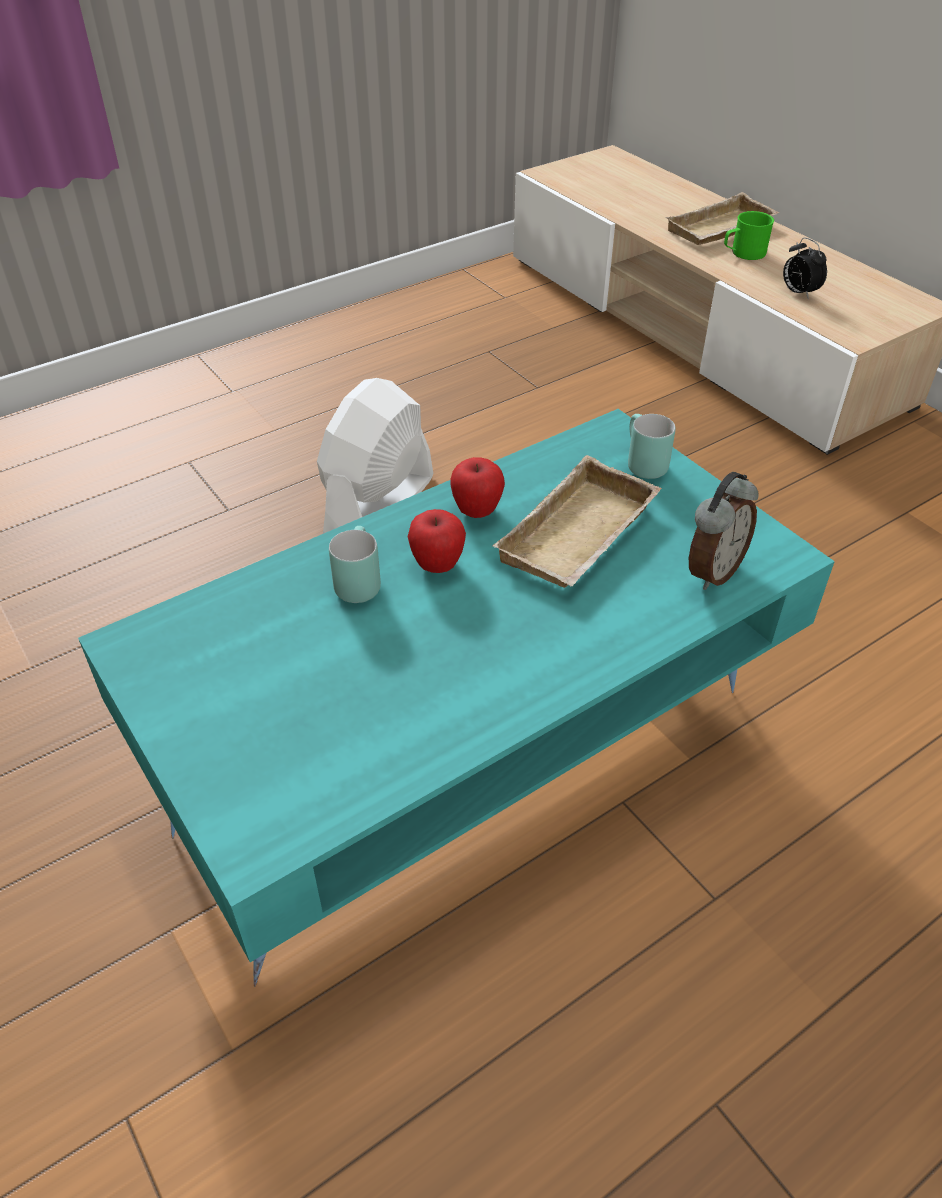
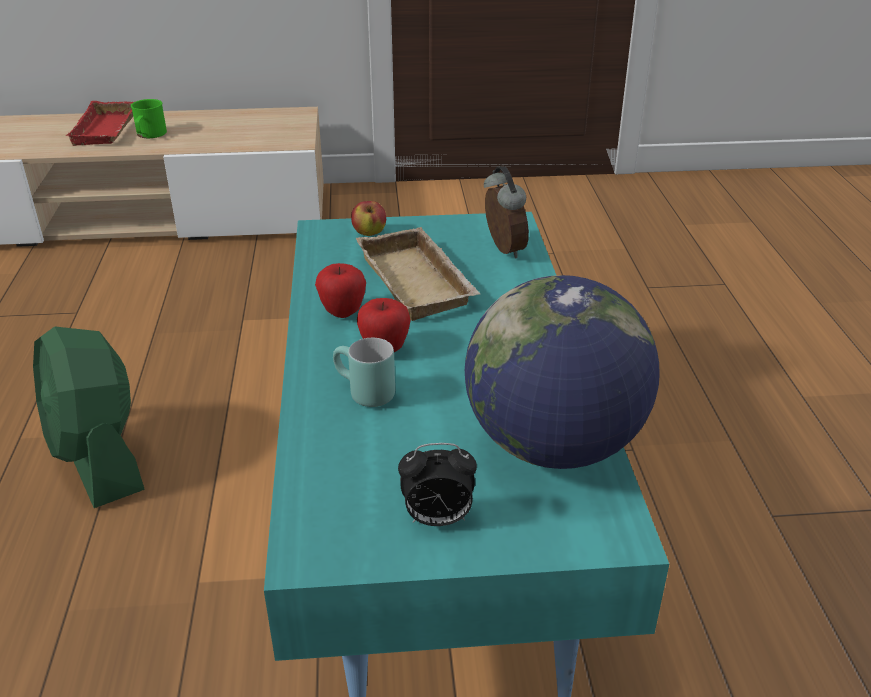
camera: 60 degrees left, 10 degrees down
white fan [317,378,433,534] -> green fan [33,326,145,508]
turquoise mug [628,414,675,479] -> apple [351,201,386,236]
beige tray [665,192,779,245] -> red tray [65,101,133,146]
alarm clock [783,238,827,299] -> alarm clock moved to [398,443,477,526]
none -> globe [465,275,660,469]

